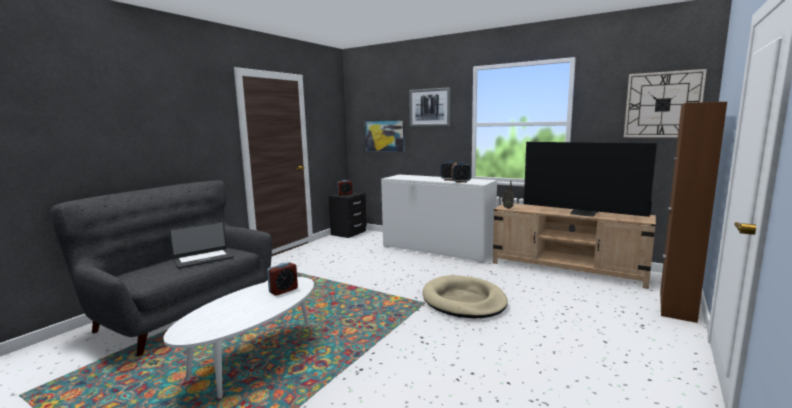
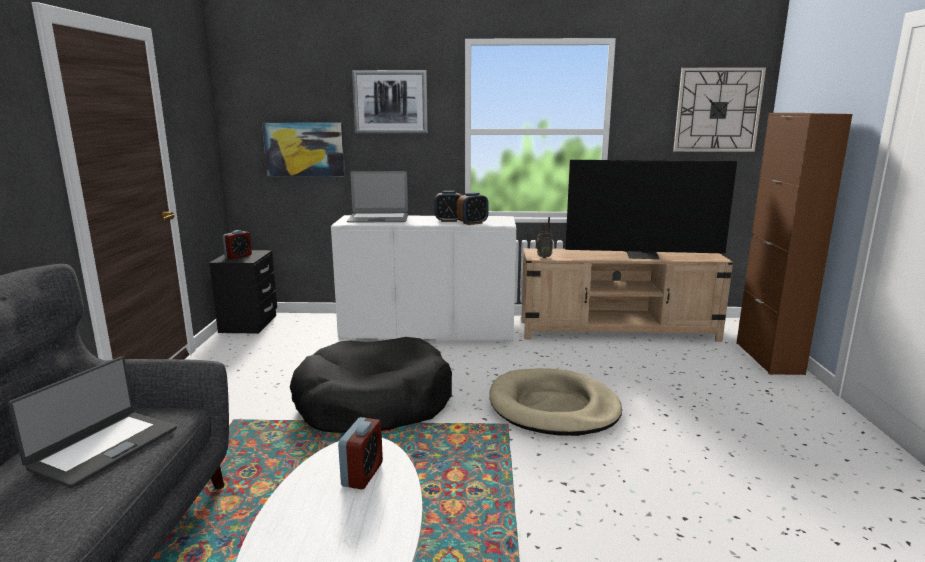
camera: 30 degrees left, 5 degrees up
none -> black dog bed [290,337,452,433]
none -> laptop [347,171,408,223]

